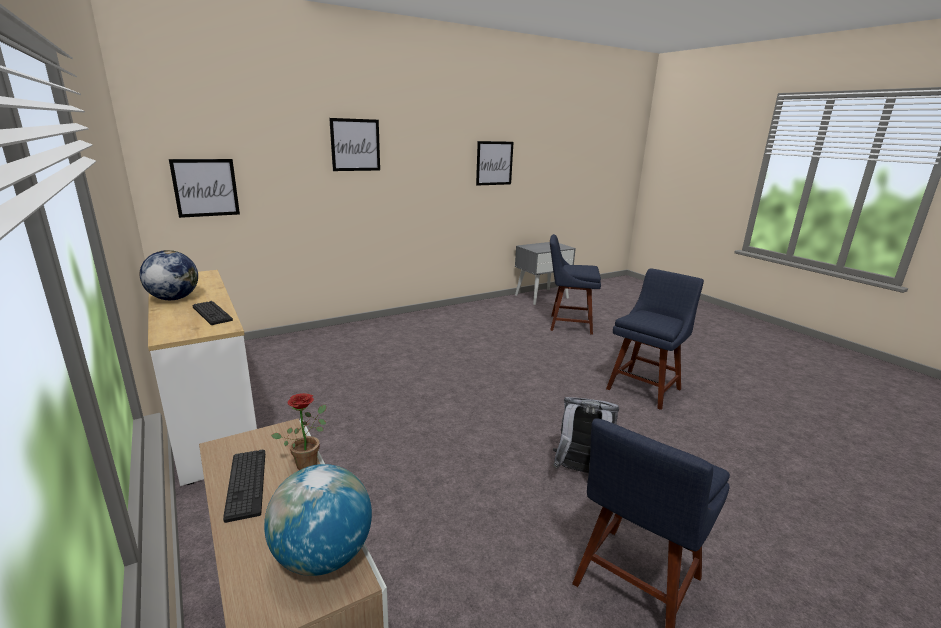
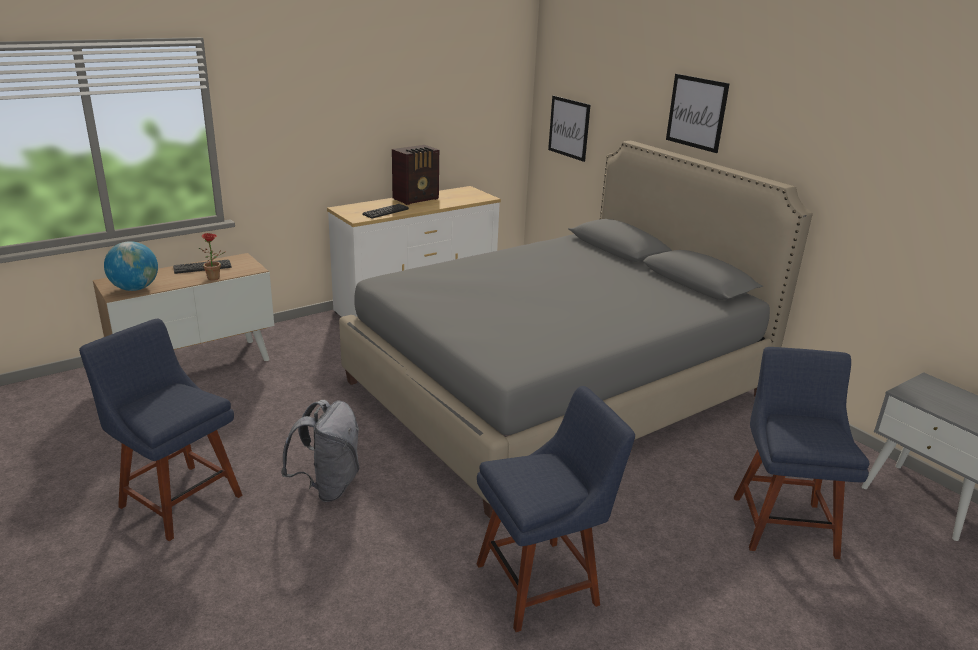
camera: 85 degrees right, 5 degrees up
globe [140,250,198,300] -> radio [392,145,439,205]
picture [476,141,514,186] -> none
blue chair [606,269,704,410] -> blue chair turned 60 degrees counterclockwise [477,386,635,632]
none -> grey bed [339,141,812,518]

